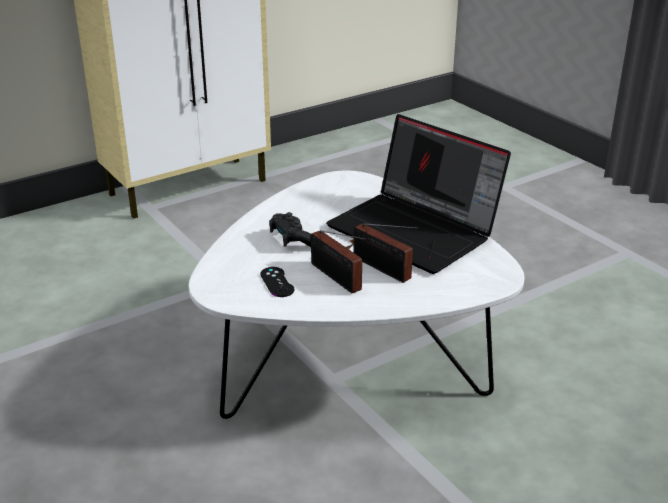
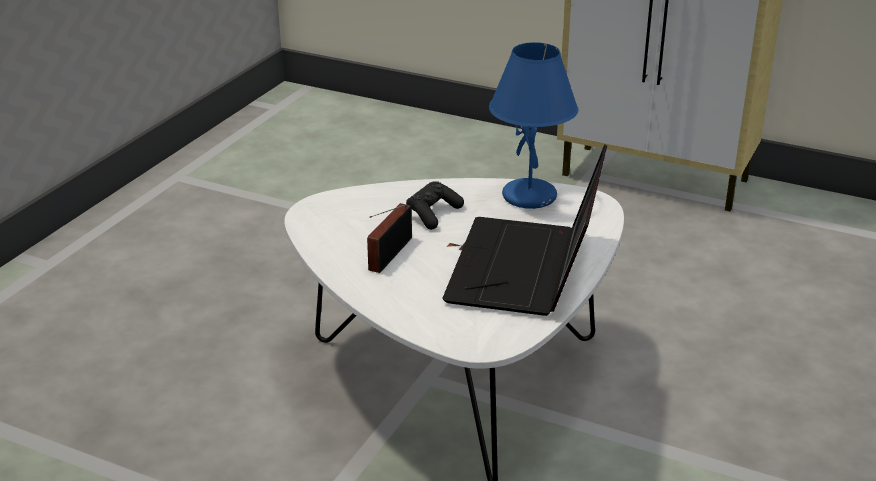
camera: 60 degrees right, 0 degrees up
black game controller [260,267,294,297] -> none
radio [353,223,419,283] -> none
none -> blue table lamp [489,42,578,209]

